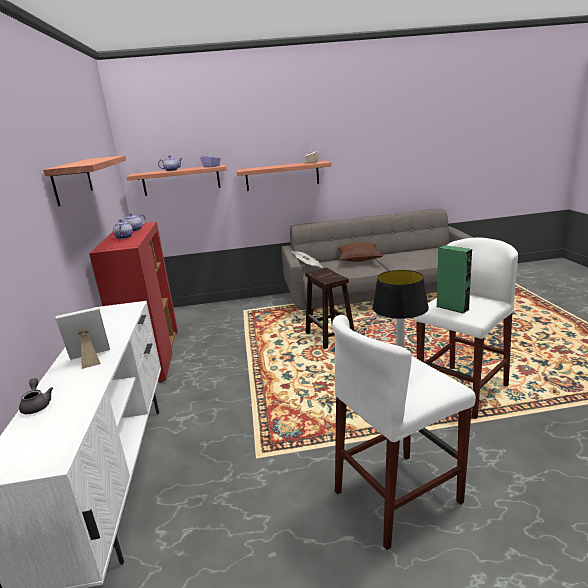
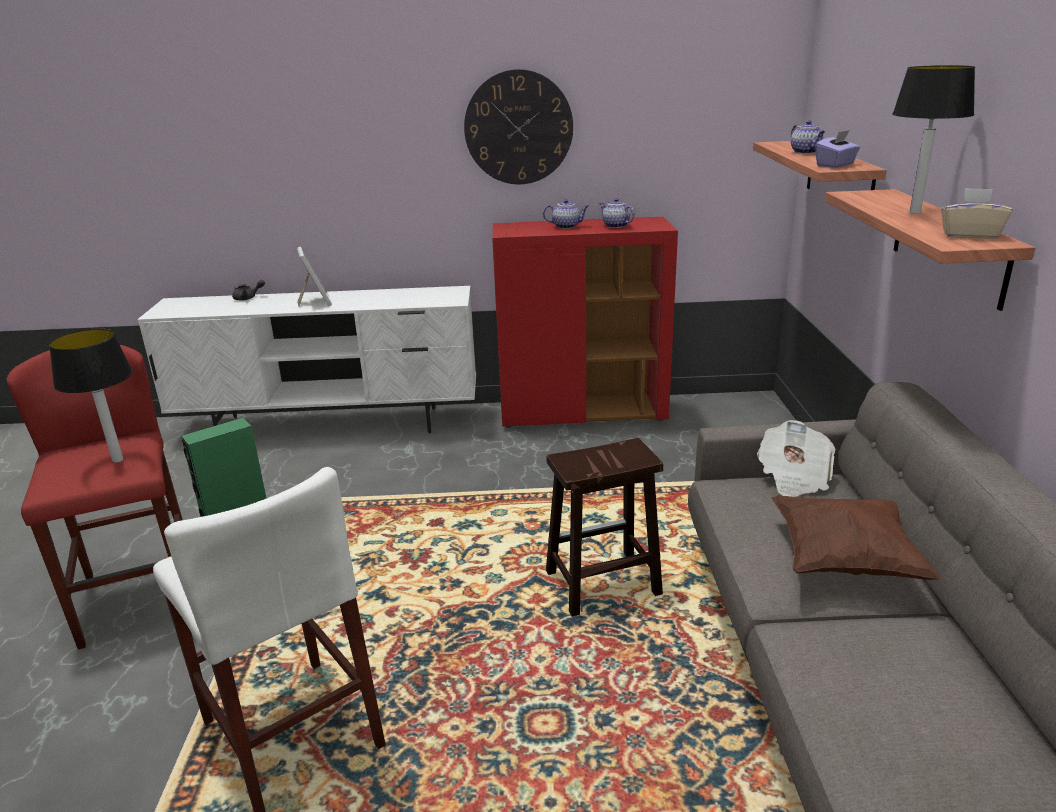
camera: 95 degrees right, 5 degrees up
shelf [43,155,126,206] -> wall clock [464,69,573,184]
white stool [332,315,476,550] -> red stool [7,345,183,650]
none -> table lamp [892,65,975,214]

